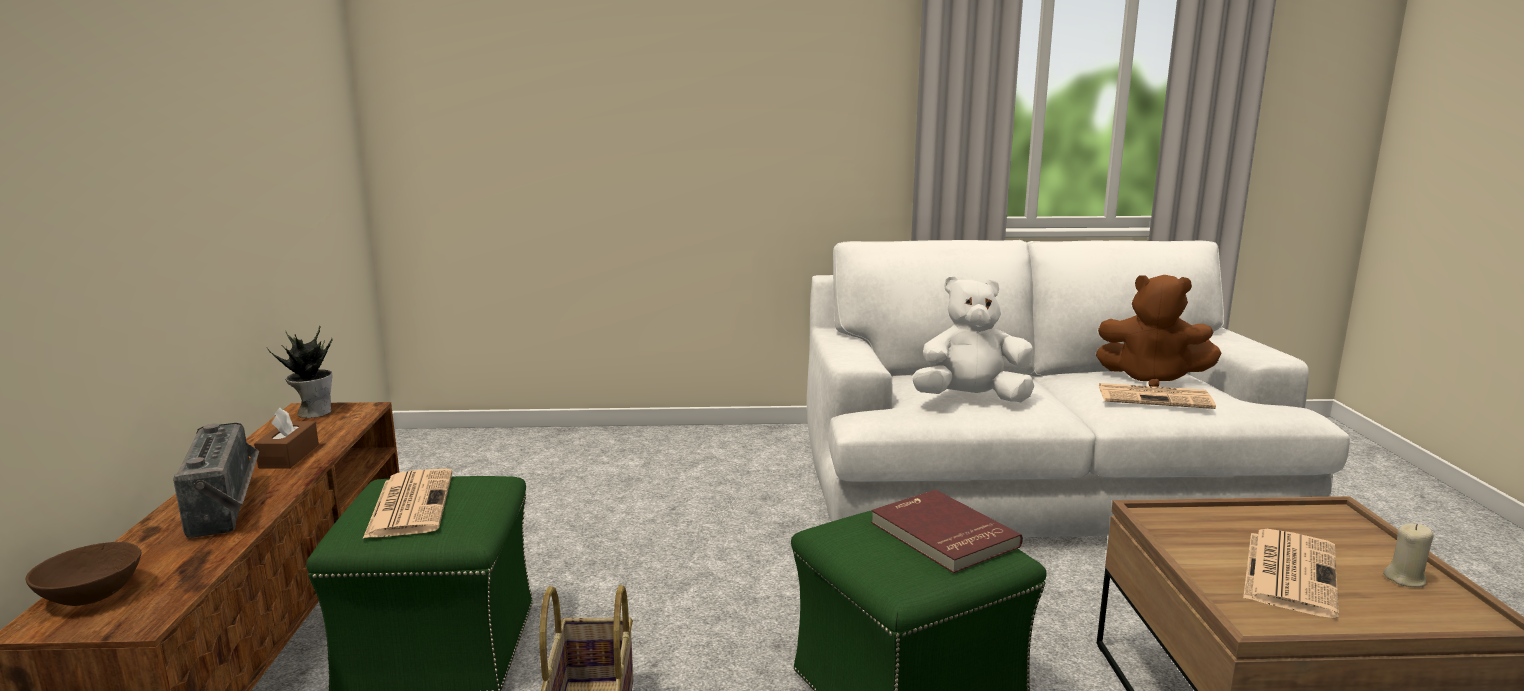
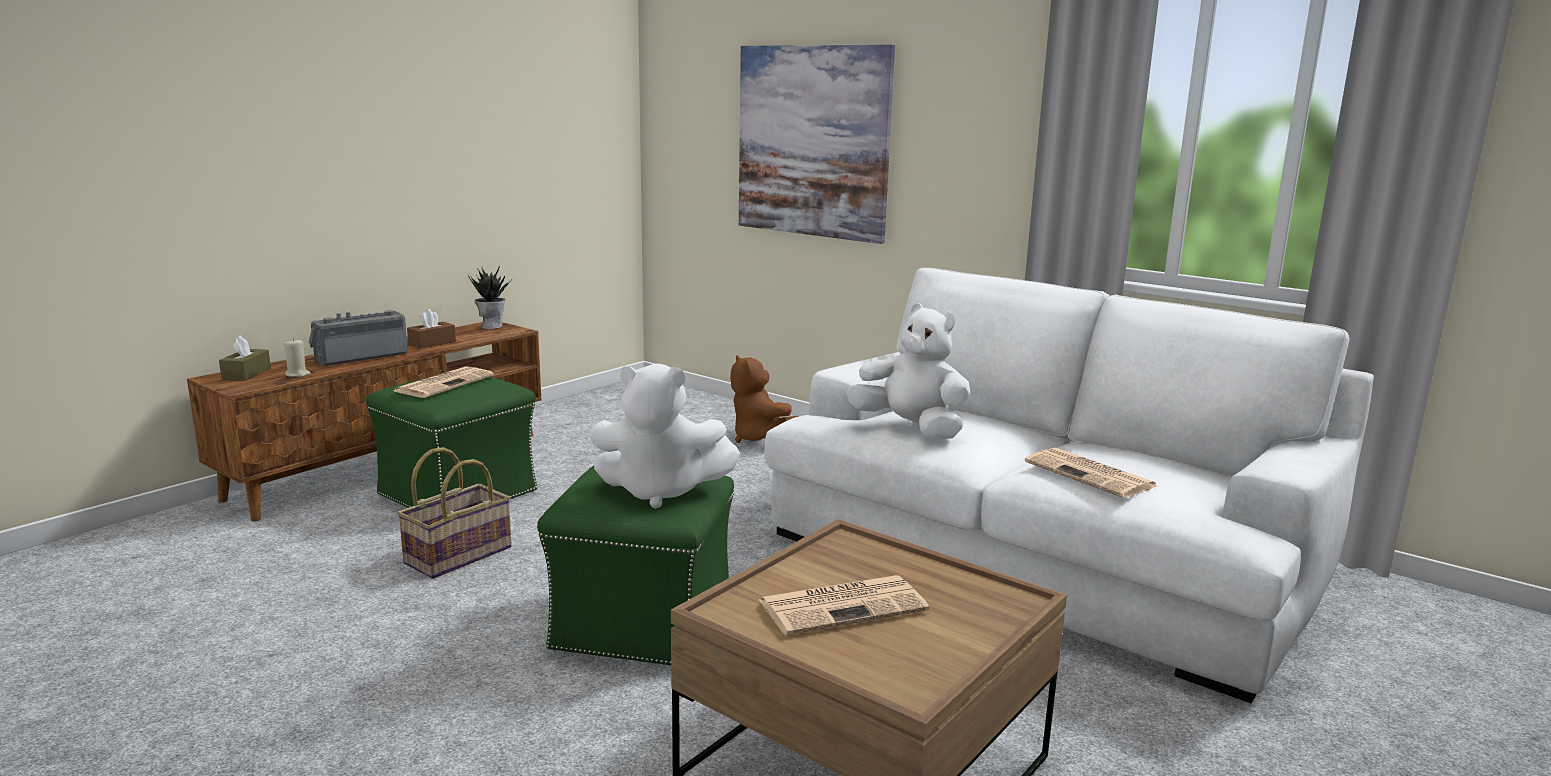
camera: 40 degrees right, 0 degrees up
brown bowl [26,542,142,606] -> brown tissue box [219,336,271,381]
radio [173,423,259,538] -> radio turned 150 degrees counterclockwise [309,310,408,366]
red book [871,490,1023,573] -> white plush toy [590,363,740,509]
brown plush toy [1096,275,1221,387] -> brown plush toy moved to [730,355,799,443]
beige candle [1383,524,1434,587] -> beige candle moved to [284,338,311,377]
none -> picture [739,44,895,244]

